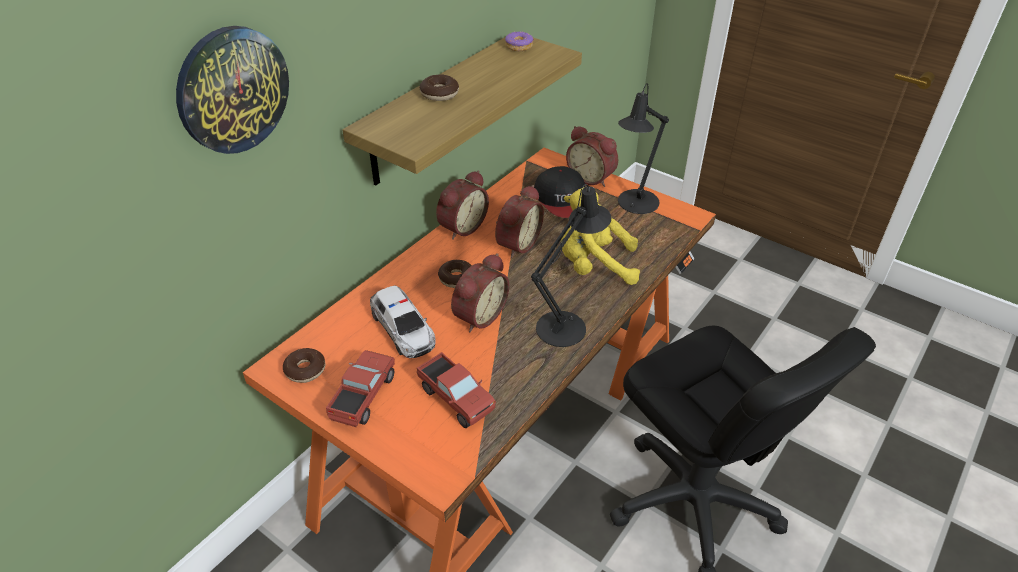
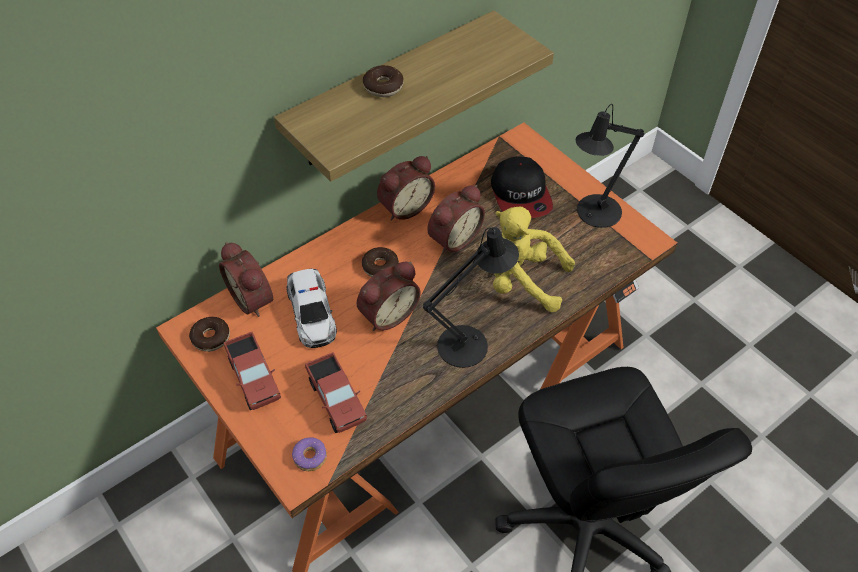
camera: 15 degrees right, 10 degrees up
wall clock [176,26,289,154] -> none
toy truck [326,350,395,427] -> toy truck turned 120 degrees clockwise [224,332,281,410]
donut [505,32,534,51] -> donut moved to [292,437,327,471]
alarm clock [566,126,618,187] -> alarm clock moved to [219,242,273,317]

